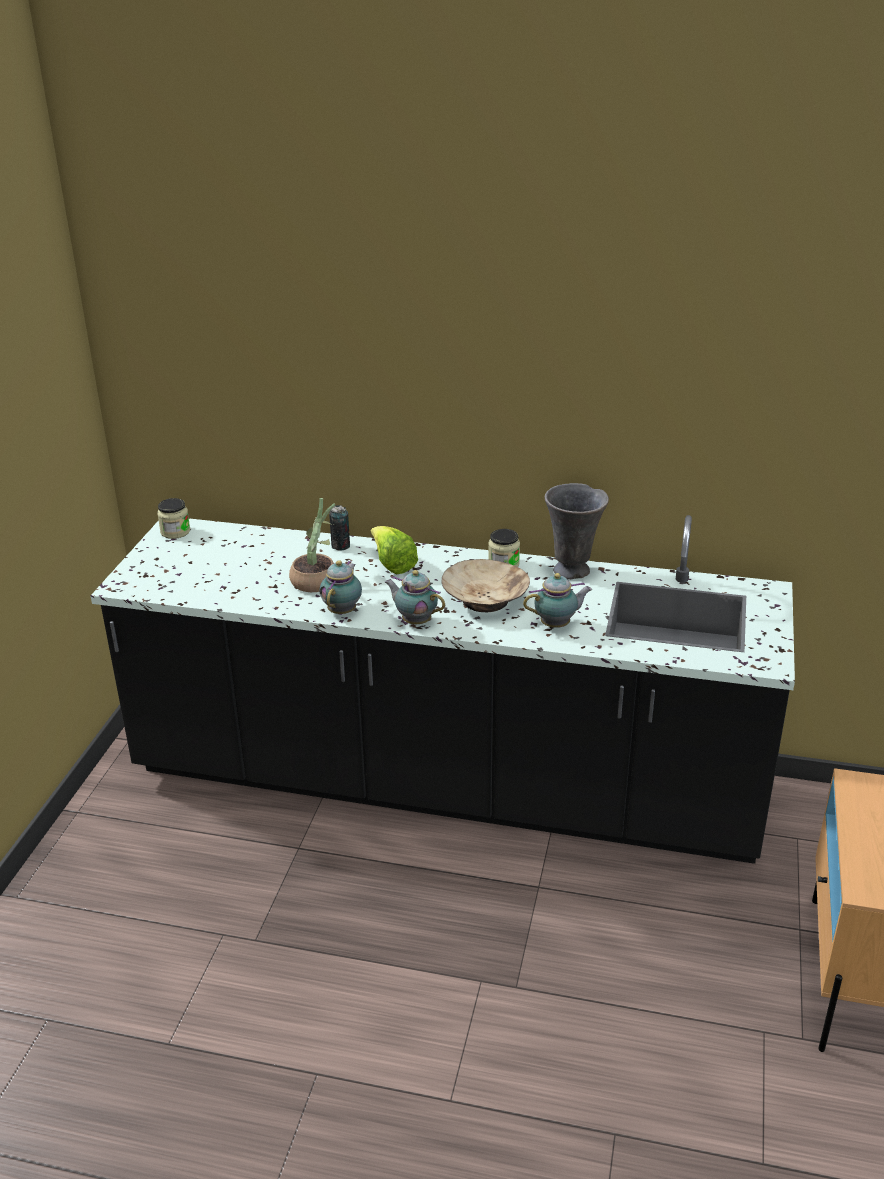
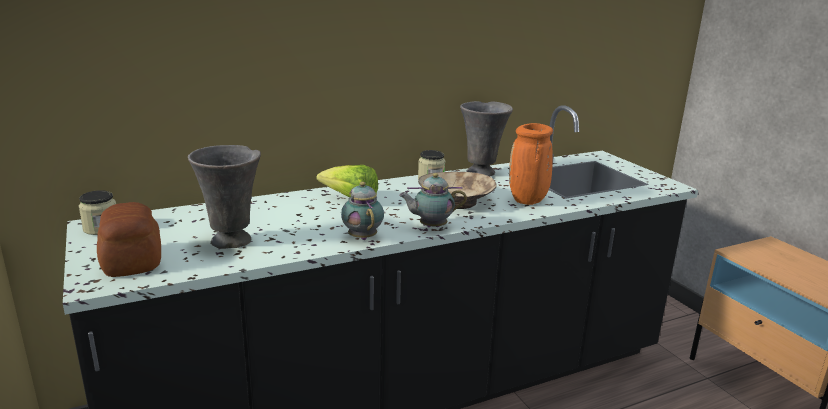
camera: 40 degrees left, 10 degrees down
potted plant [289,498,343,592] -> none
can [329,505,350,550] -> none
teapot [523,573,592,628] -> orange vase [509,123,553,205]
none -> bread [97,202,161,277]
none -> grey vase [188,145,261,249]

